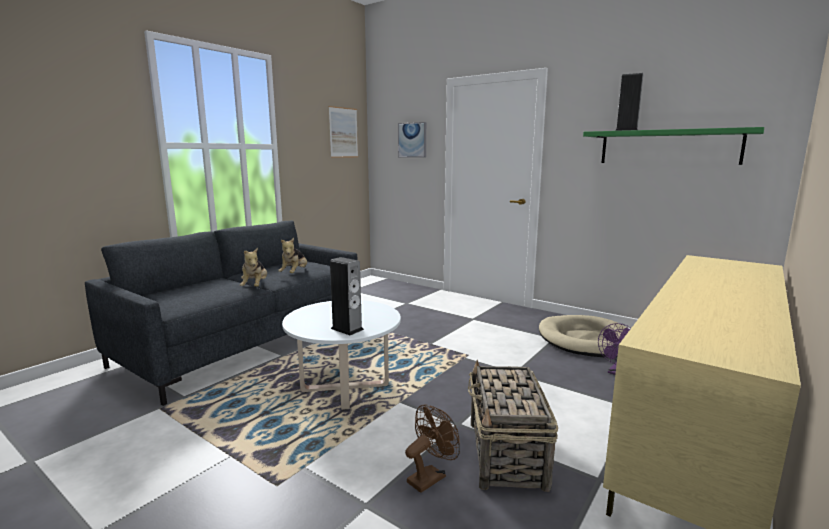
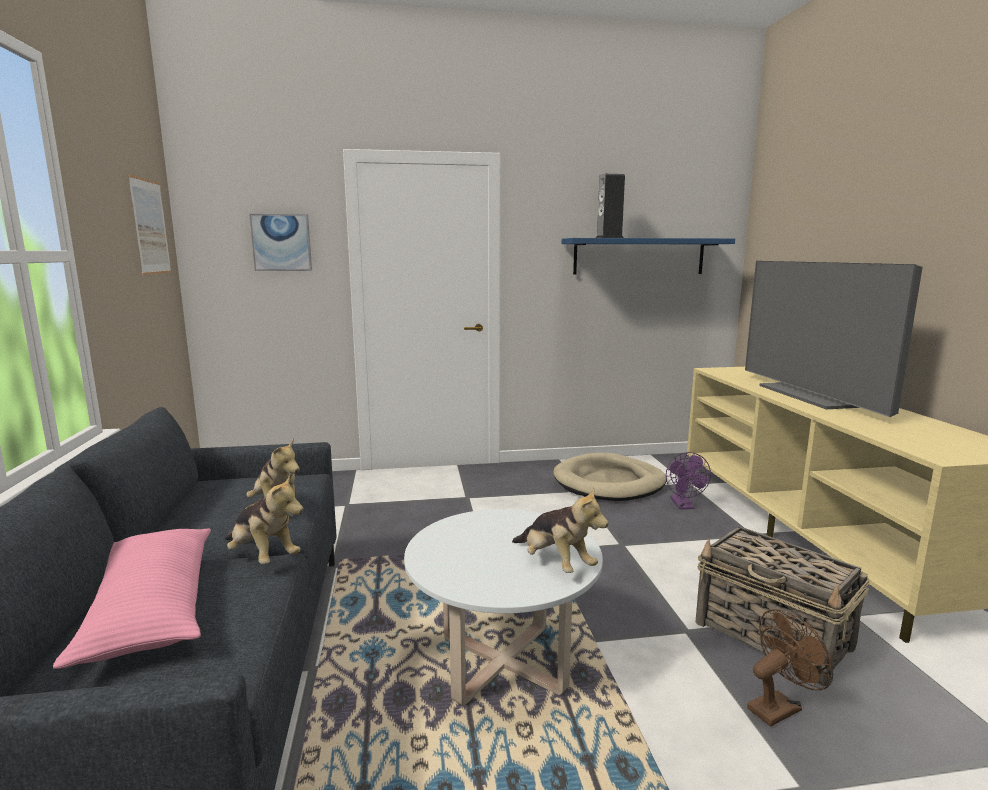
camera: 45 degrees left, 0 degrees up
speaker [330,257,364,335] -> plush toy [512,488,608,573]
brown fan [405,404,460,493] -> brown fan turned 60 degrees clockwise [747,609,833,726]
green shelf [583,127,764,165] -> blue shelf [562,238,735,275]
none -> pink pillow [53,529,211,669]
none -> television [745,261,923,417]

